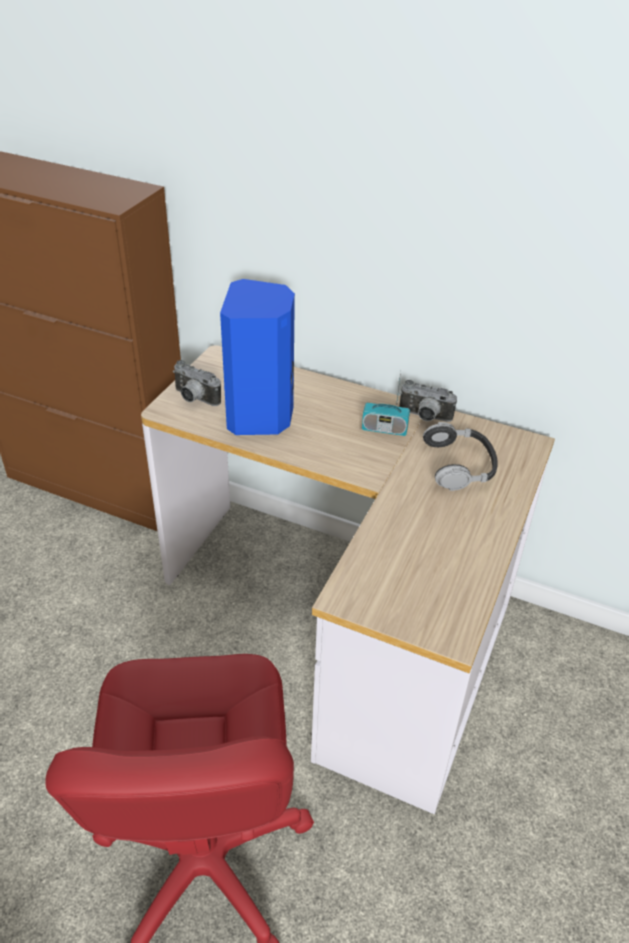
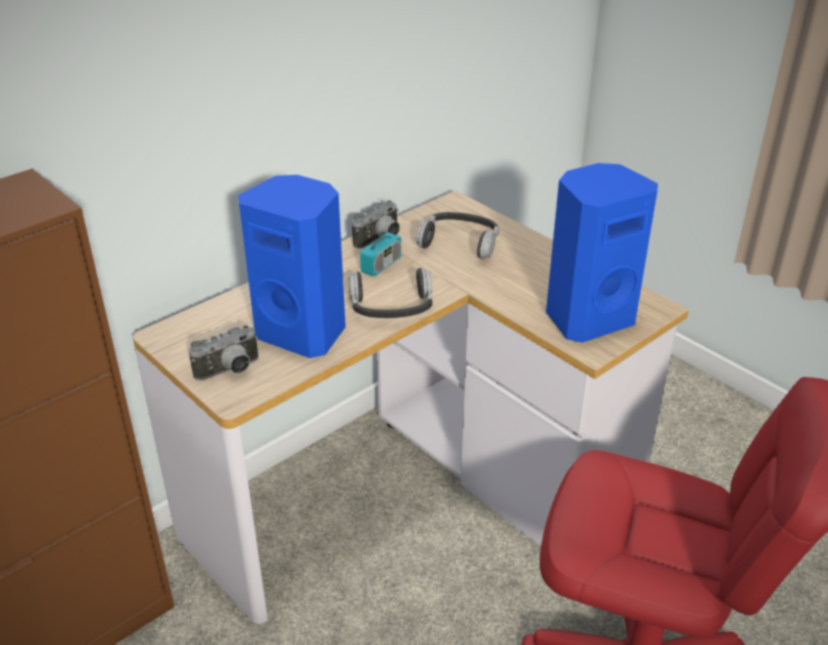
camera: 65 degrees left, 5 degrees down
none -> headphones [348,268,433,318]
none -> blue speaker [546,163,658,343]

